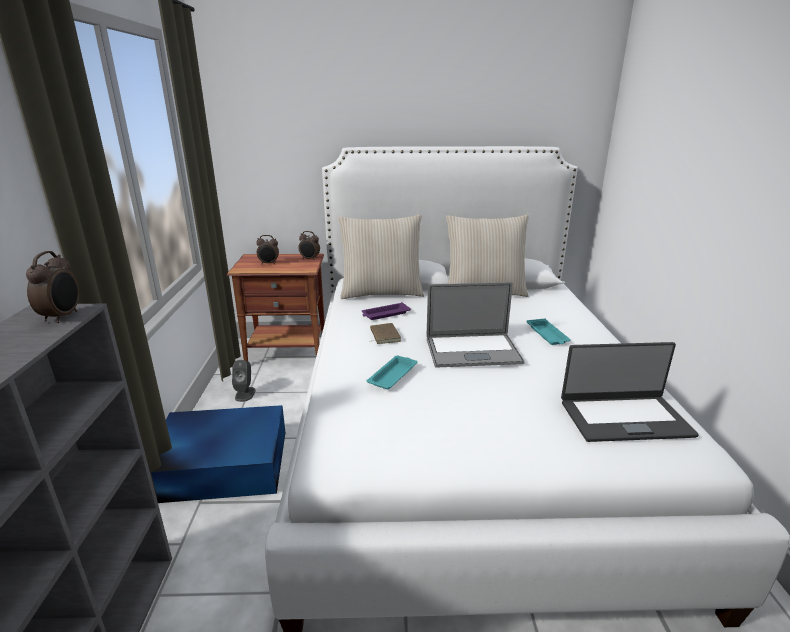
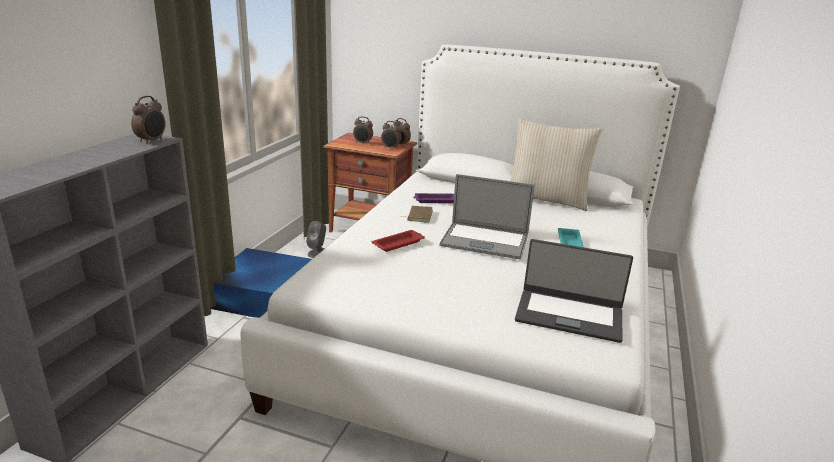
camera: 20 degrees right, 0 degrees up
beige pillow [338,214,424,299] -> none
turquoise tray [367,356,418,389] -> red tray [371,230,425,252]
none -> alarm clock [381,121,402,150]

